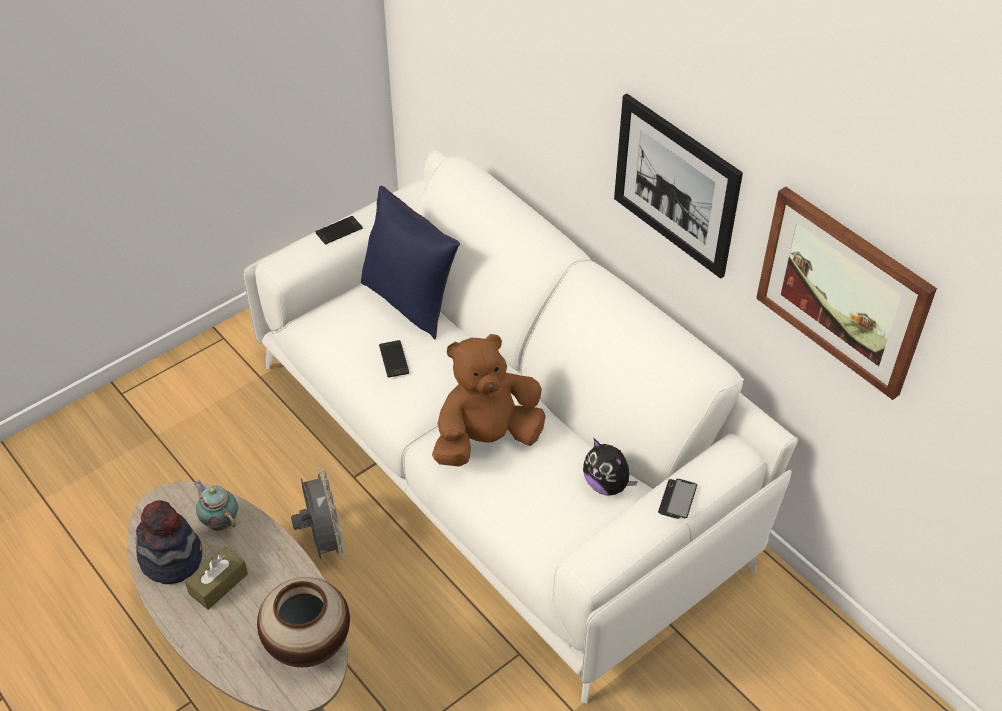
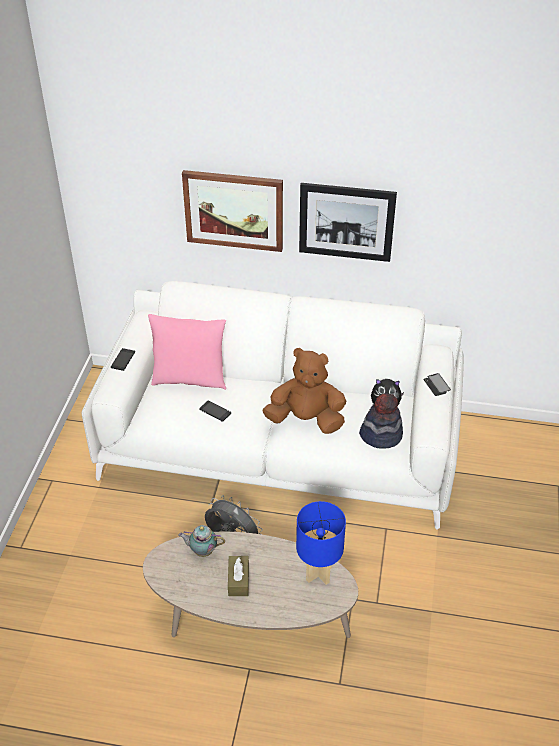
camera: 40 degrees left, 5 degrees down
hat [136,500,202,584] -> hat moved to [359,394,403,449]
vase [257,577,350,667] -> blue table lamp [296,501,346,585]
blue pillow [361,186,460,340] -> pink pillow [148,314,226,390]
brown plush toy [432,334,546,467] -> brown plush toy turned 75 degrees clockwise [263,348,346,434]
picture [756,187,937,400] -> picture moved to [182,170,283,252]

